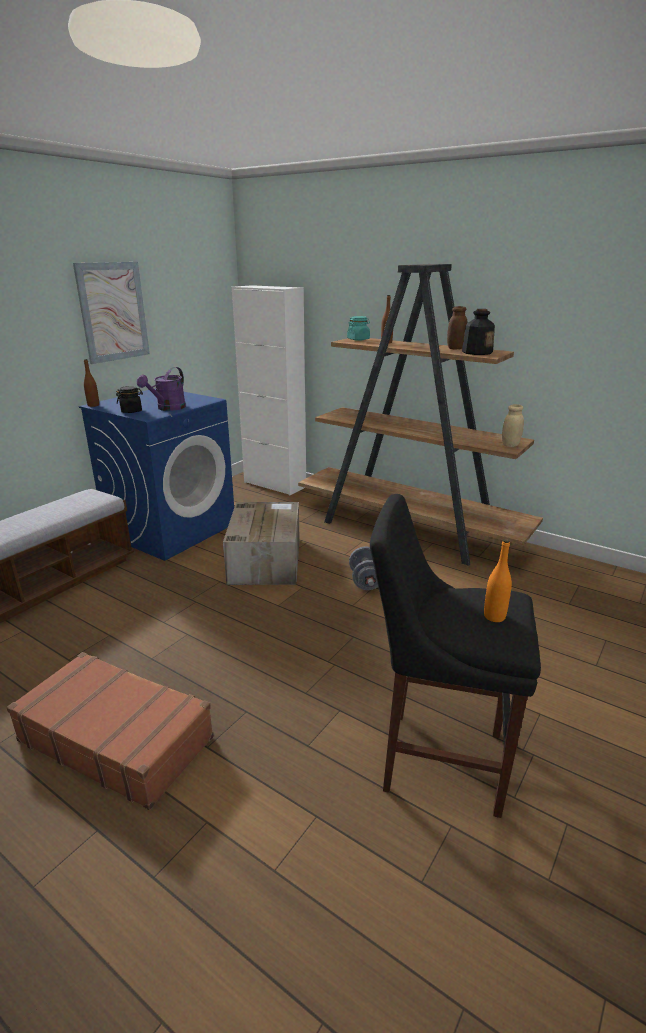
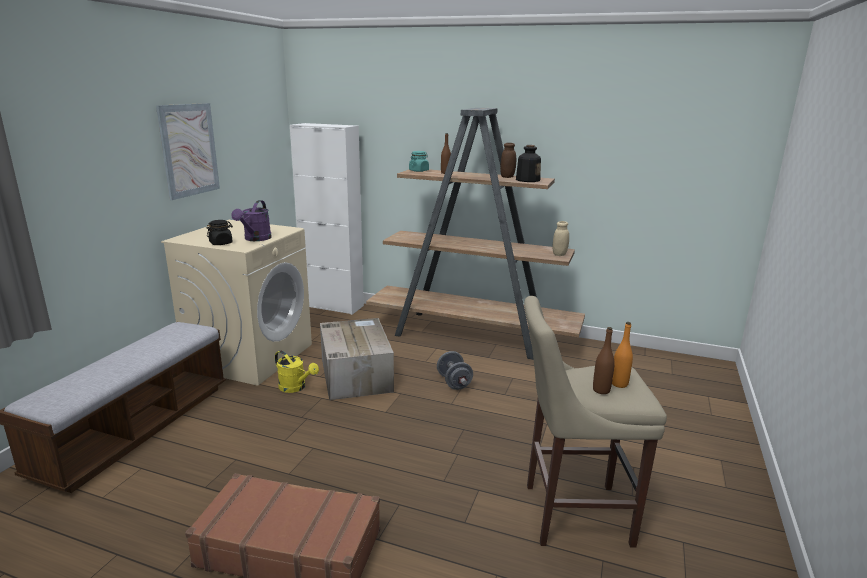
camera: 15 degrees left, 5 degrees down
blue washing machine [79,388,234,561] -> beige washing machine [161,220,312,386]
brown bottle [84,359,99,407] -> brown bottle moved to [593,327,615,394]
black stool [370,494,541,818] -> beige stool [524,296,667,548]
none -> yellow watering can [275,351,319,393]

